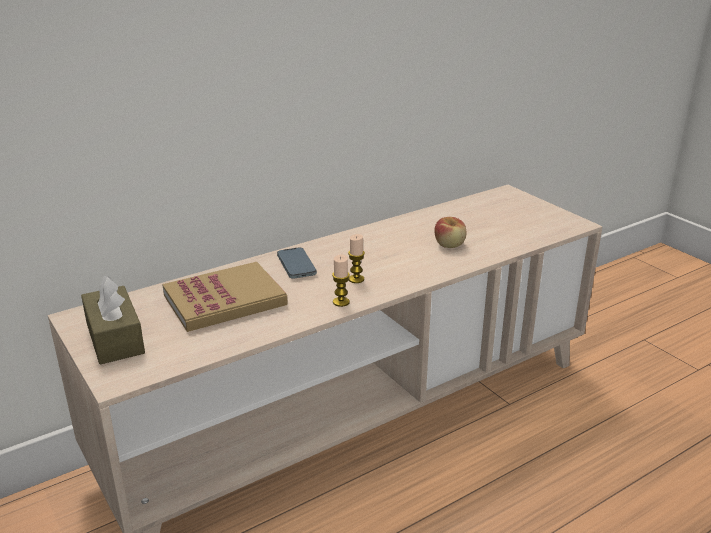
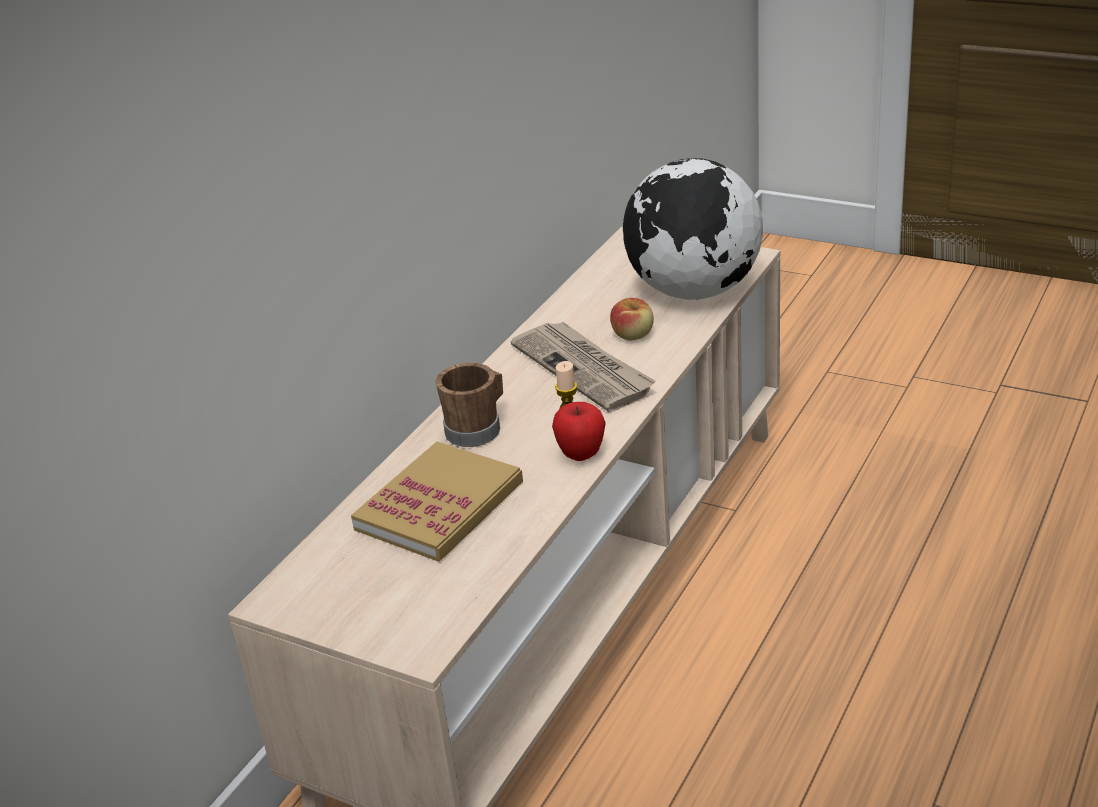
camera: 25 degrees left, 5 degrees up
brown tissue box [81,276,145,365] -> none
phone [277,247,317,279] -> brown mug [435,363,503,447]
candle [332,255,350,307] -> apple [552,402,606,461]
none -> newspaper [511,322,656,412]
none -> globe [623,158,763,300]

